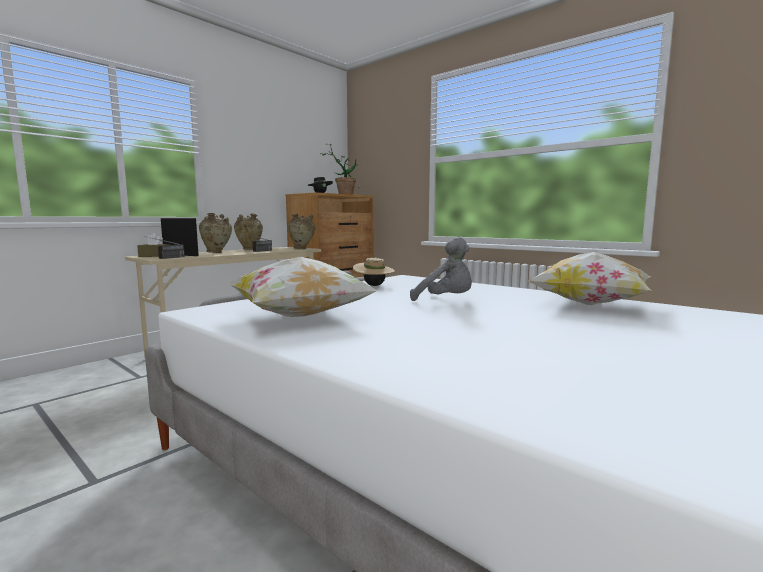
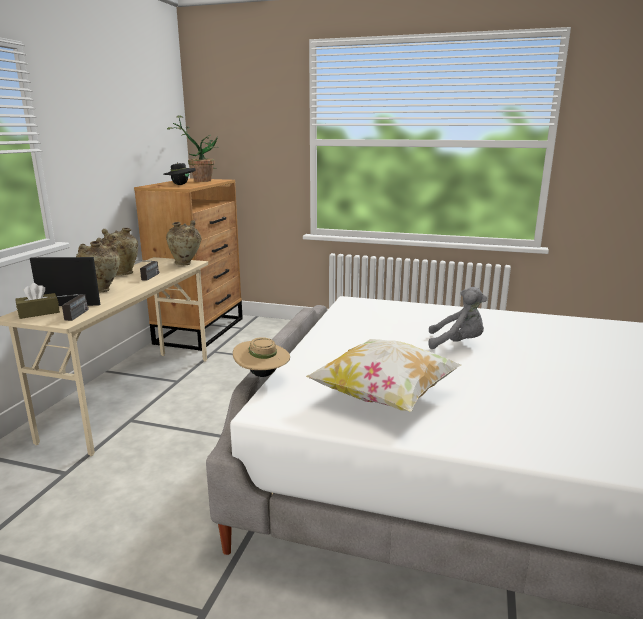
camera: 25 degrees left, 10 degrees up
beige hat [353,258,395,286] -> beige hat moved to [233,337,290,377]
pillow [529,252,651,305] -> none

